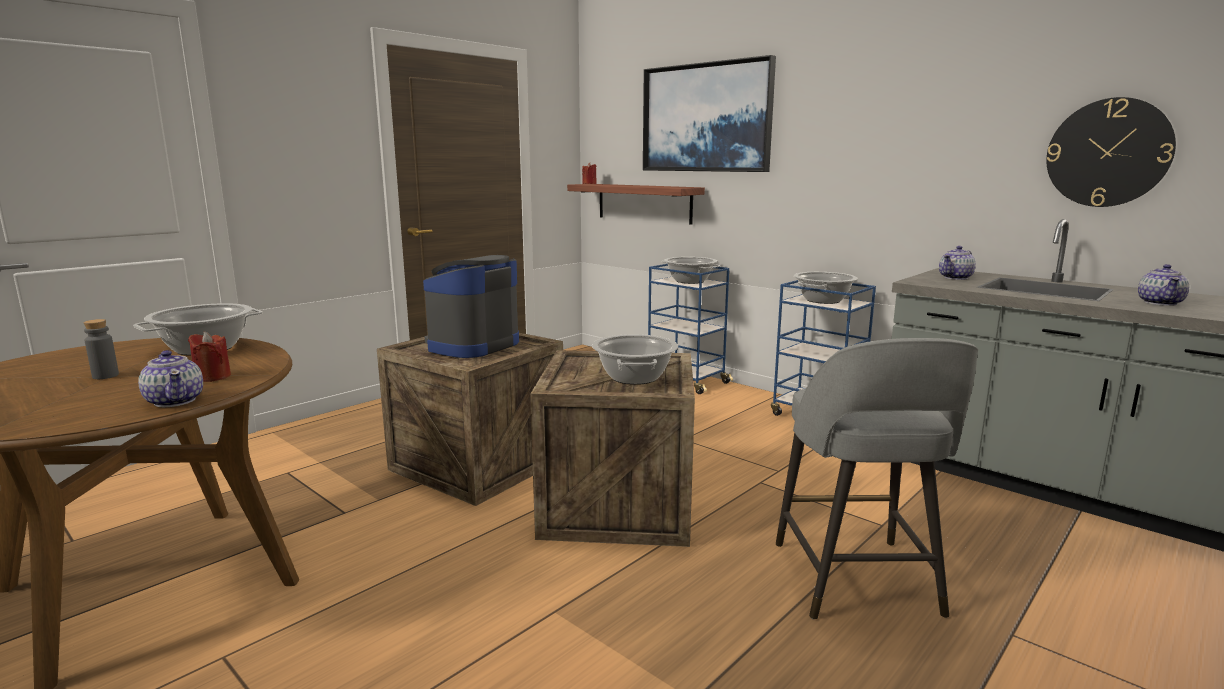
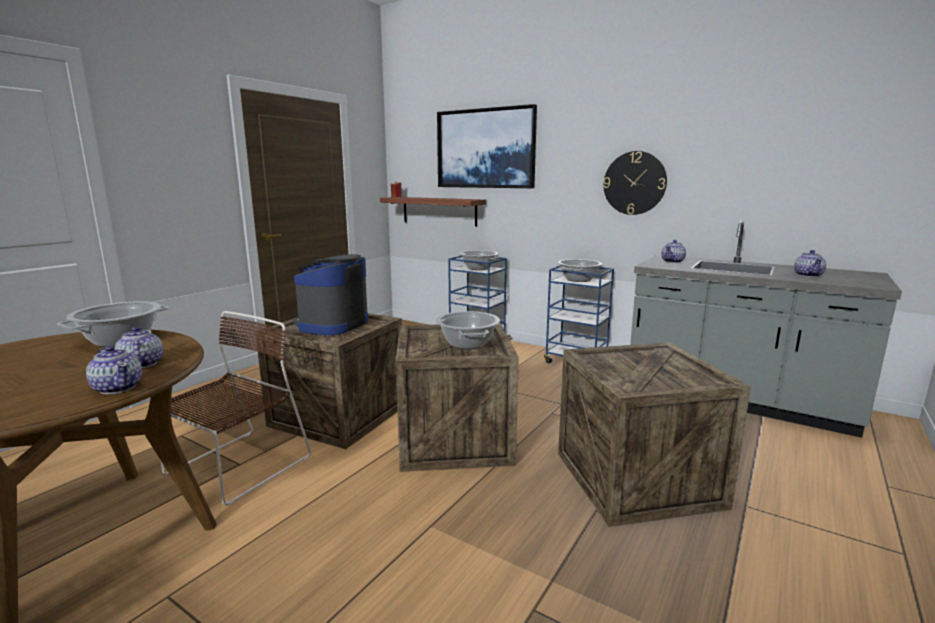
camera: 10 degrees left, 0 degrees up
grey bottle [84,319,119,379] -> none
red candle [188,332,231,382] -> teapot [115,326,163,368]
grey stool [776,338,978,619] -> crate [558,342,751,527]
wall clock [1046,97,1176,207] -> wall clock moved to [603,151,667,215]
none -> brown chair [160,311,311,505]

